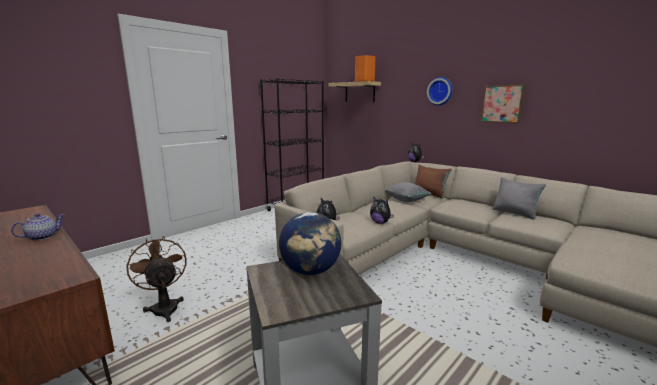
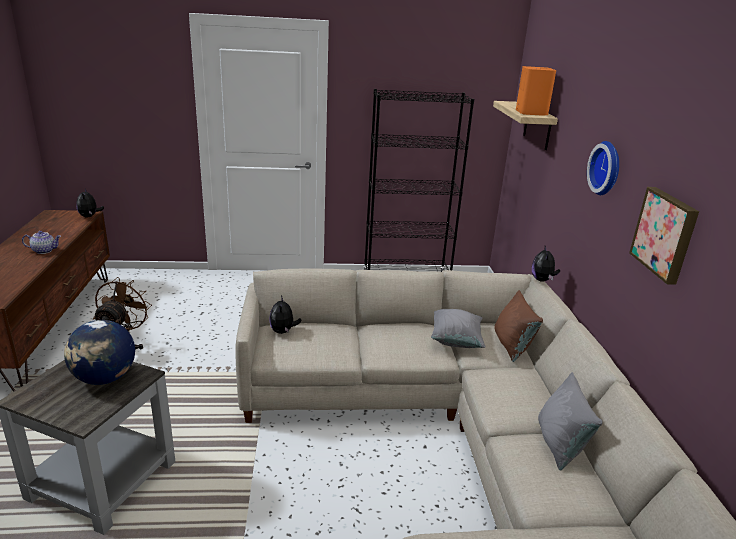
camera: 40 degrees right, 10 degrees up
plush toy [370,198,394,224] -> plush toy moved to [77,189,104,218]

